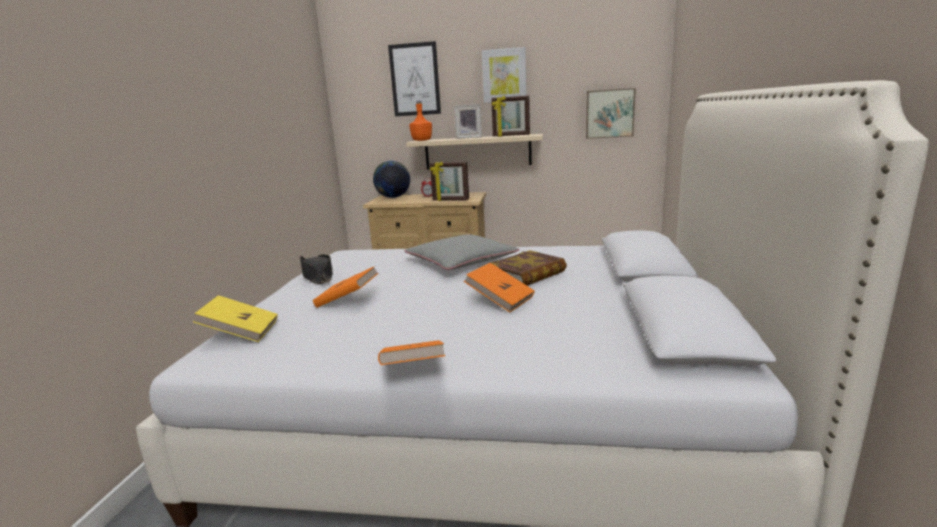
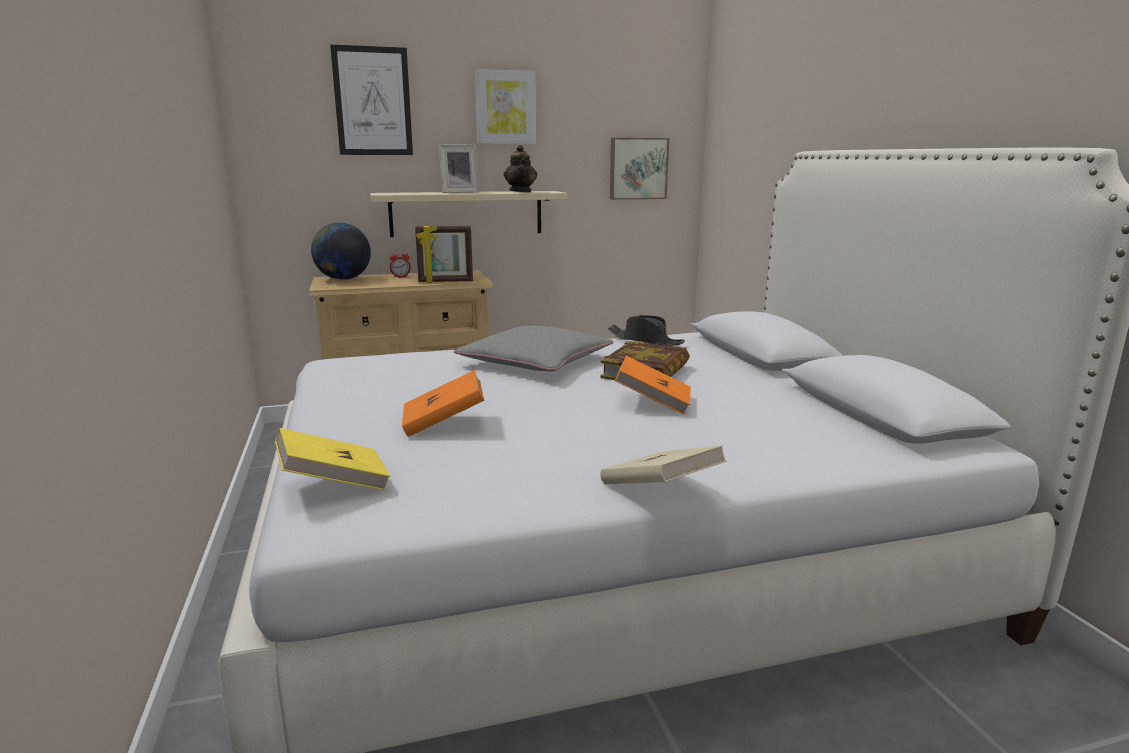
camera: 25 degrees left, 0 degrees up
black hat [300,254,332,284] -> black hat moved to [608,315,685,346]
orange book [378,340,445,365] -> beige book [600,445,727,485]
orange bottle [409,101,432,141] -> none
picture frame [491,96,530,137] -> teapot [504,145,537,192]

